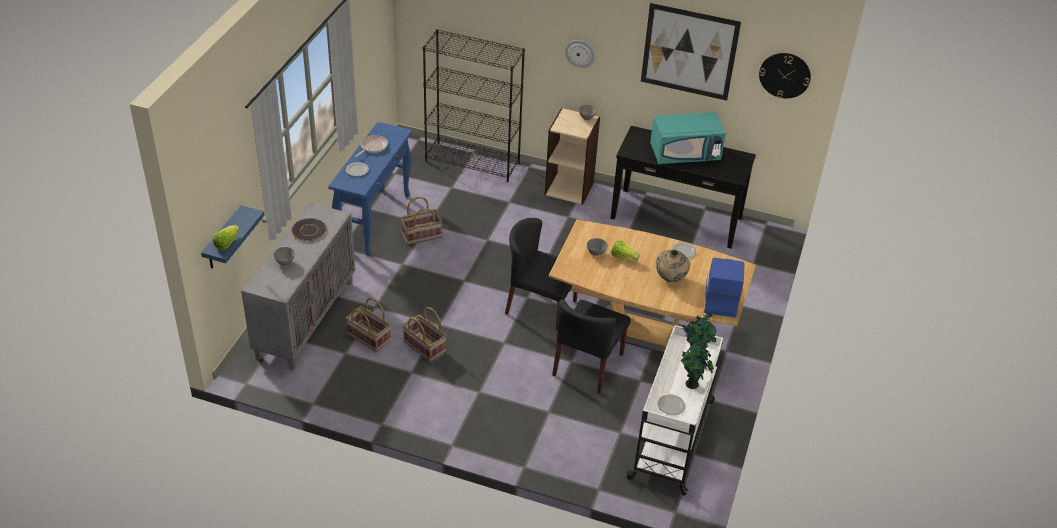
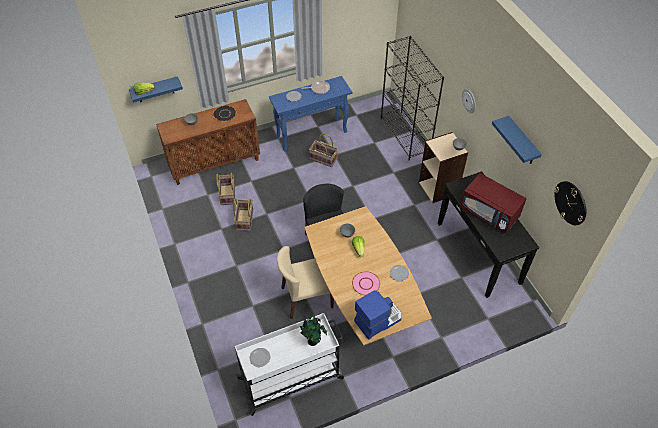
camera: 50 degrees right, 10 degrees up
grey cabinet [241,202,355,370] -> brown cabinet [156,99,260,185]
black chair [552,299,631,394] -> beige chair [277,246,334,319]
picture [641,3,741,101] -> blue shelf [492,116,542,164]
turquoise microwave [650,112,726,164] -> red microwave [460,173,526,234]
beige vase [656,249,690,282] -> pink plate [352,271,380,295]
potted plant [680,341,714,389] -> none

